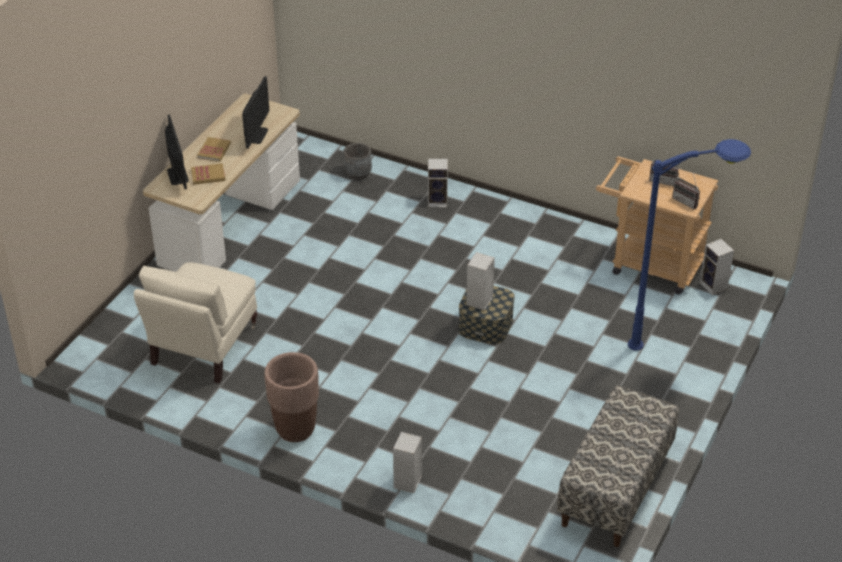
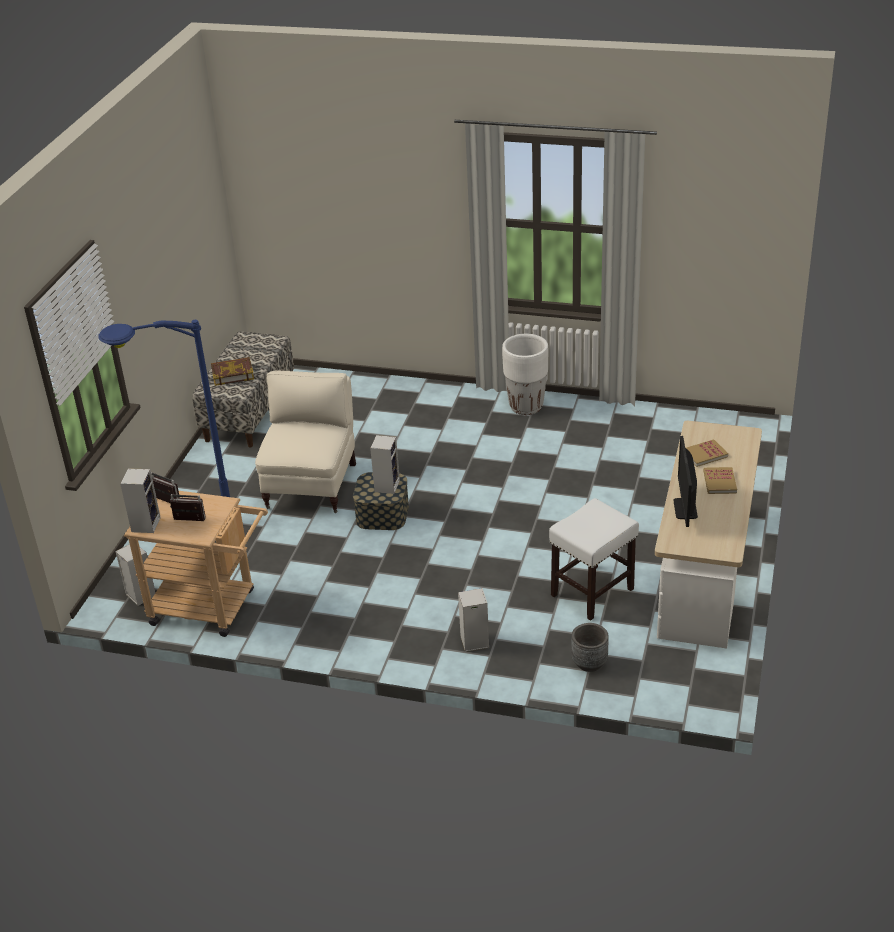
camera: 170 degrees right, 5 degrees down
beige armchair [134,262,257,384] -> beige armchair moved to [255,371,356,513]
monitor [165,115,189,189] -> none
brown planter [264,352,319,442] -> white planter [502,334,549,415]
speaker [393,432,422,493] -> speaker moved to [120,468,161,533]
none -> book [211,357,254,386]
none -> white stool [549,498,639,621]

